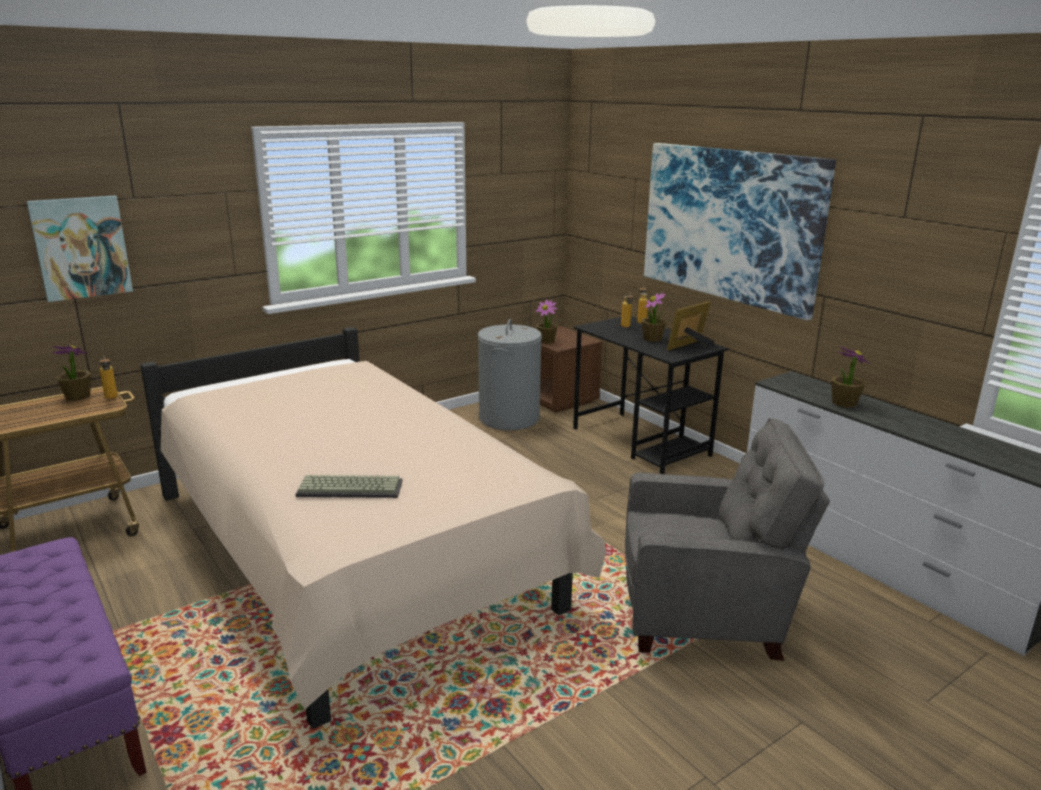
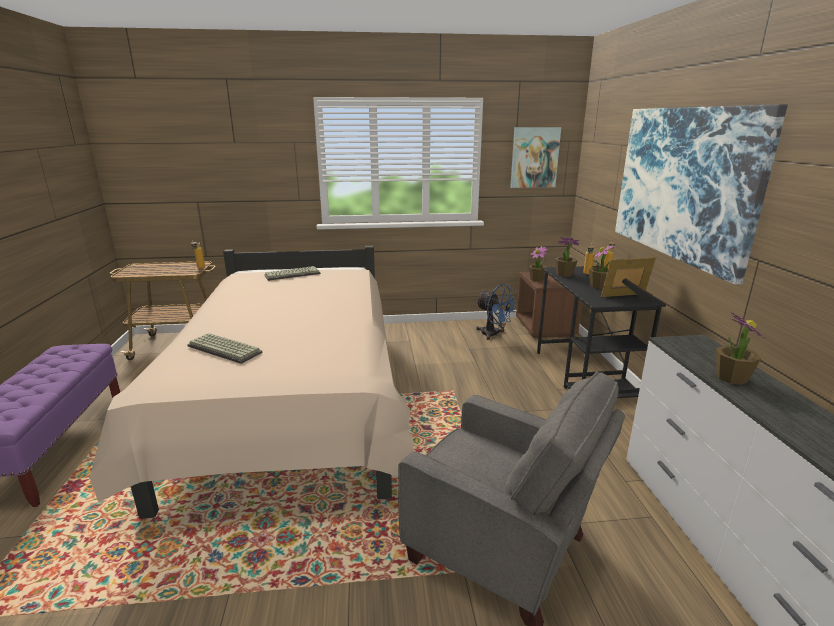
camera: 30 degrees right, 0 degrees up
picture [26,195,133,302] -> picture moved to [510,127,561,188]
potted plant [52,345,91,401] -> potted plant moved to [555,237,579,277]
grey laundry basket [478,319,542,430] -> blue fan [476,284,517,340]
none -> keyboard [264,266,321,281]

